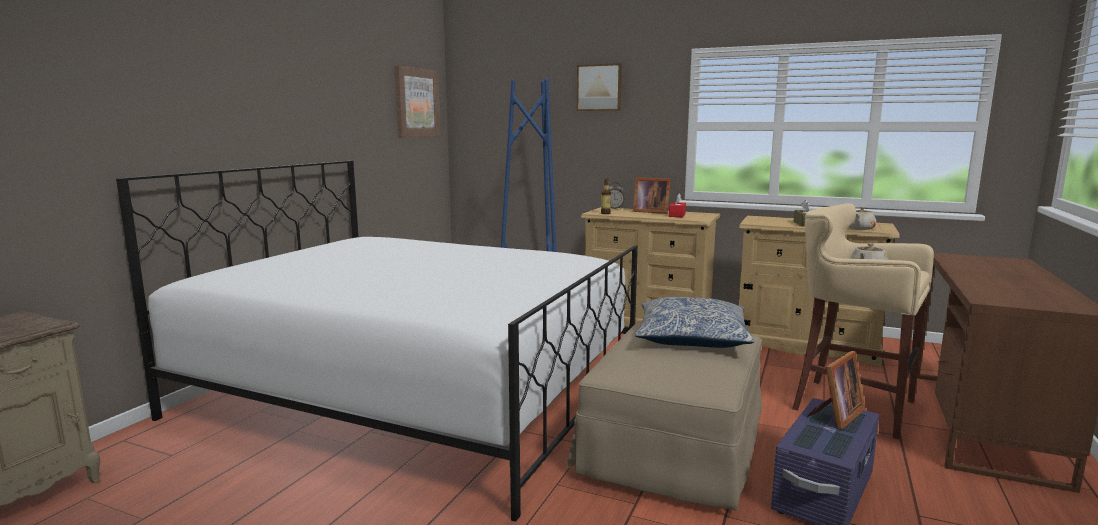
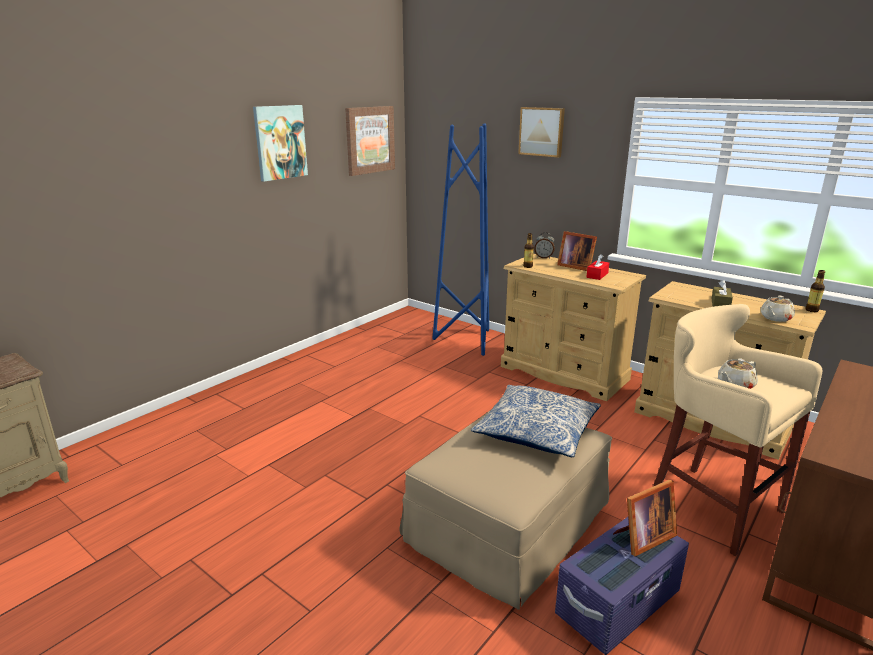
camera: 15 degrees right, 10 degrees up
white bed [116,161,638,522] -> none
none -> picture [253,105,308,182]
none -> bottle [805,270,825,312]

